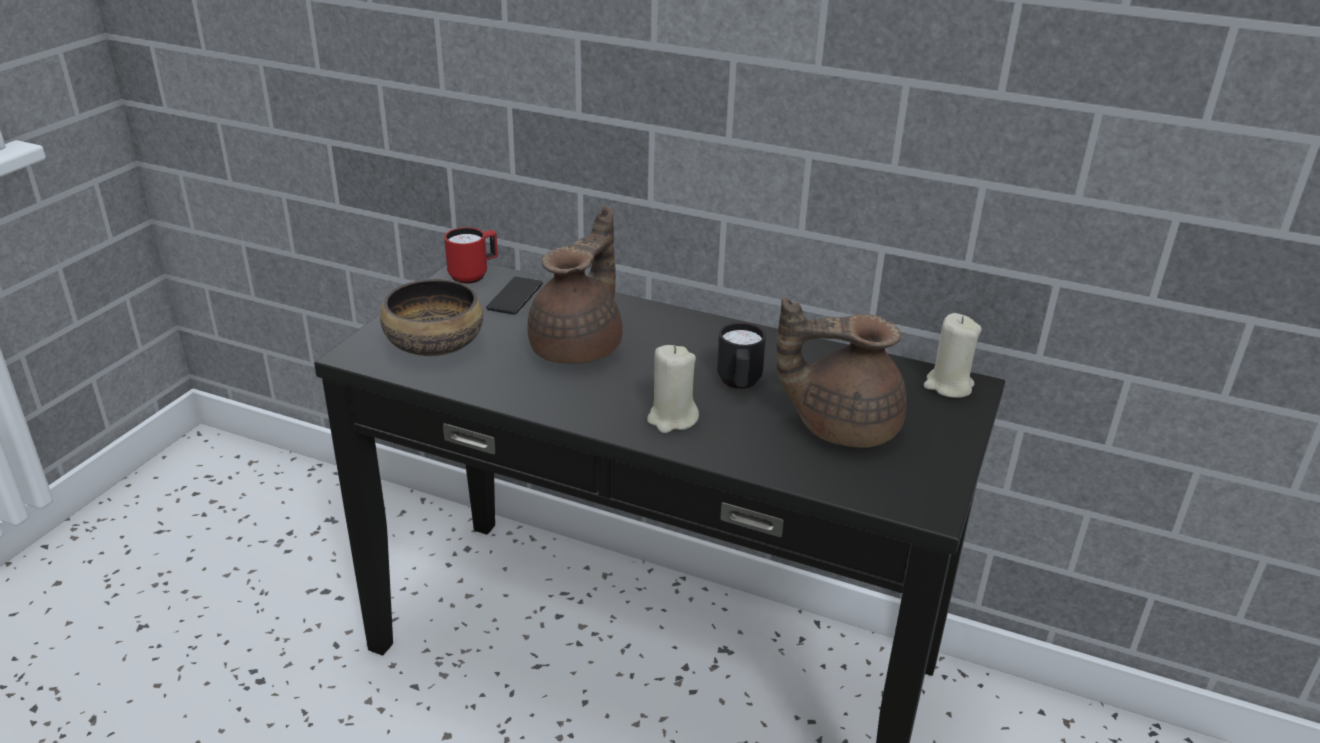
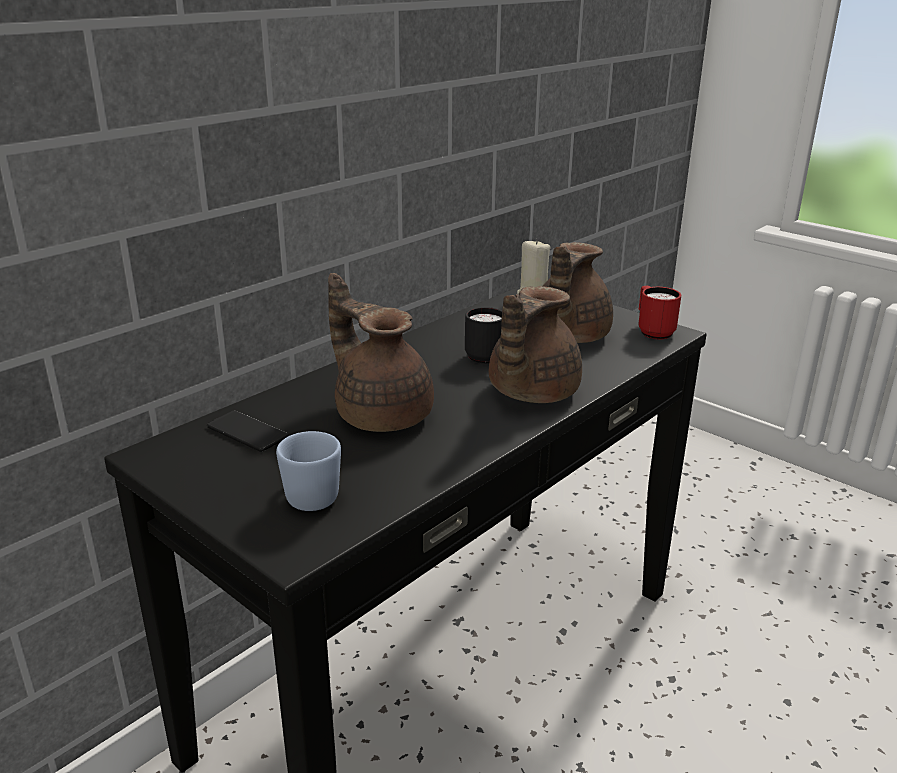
camera: 70 degrees left, 5 degrees down
bowl [380,279,483,356] -> blue mug [276,431,341,511]
red mug [444,227,498,284] -> red mug moved to [639,286,681,339]
beige candle [647,345,699,433] -> brown teapot [489,286,582,403]

